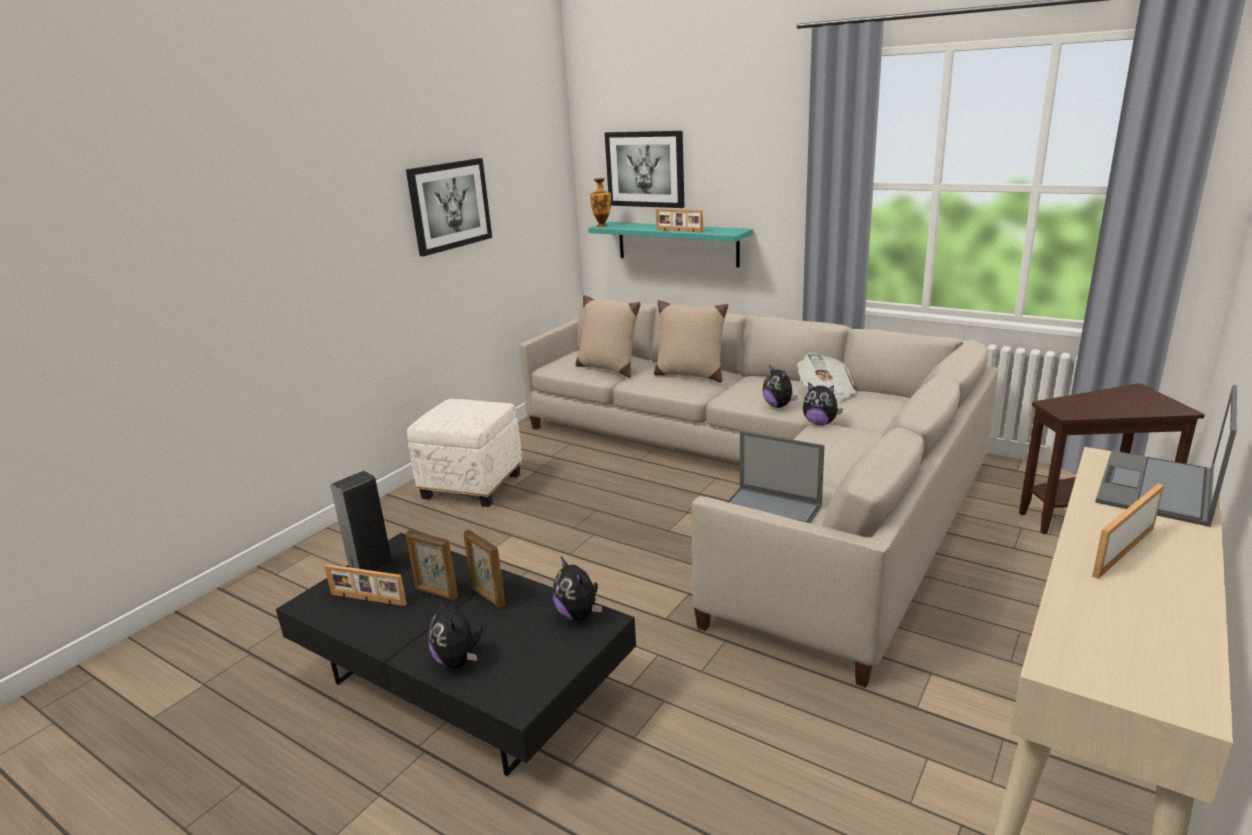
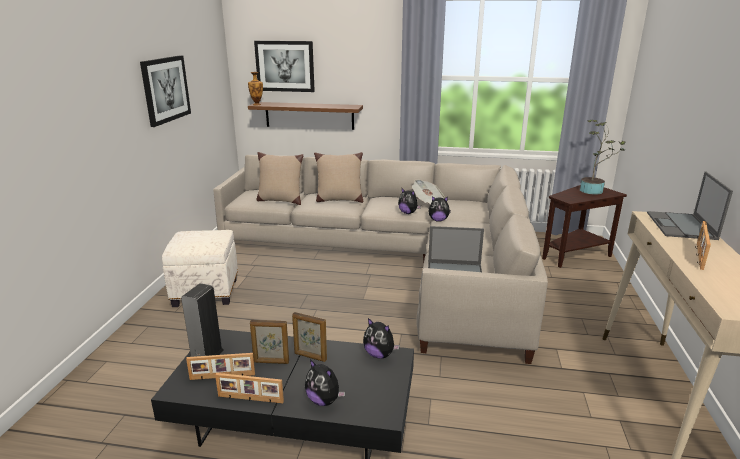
camera: 25 degrees left, 0 degrees up
turquoise shelf [588,222,753,267] -> brown shelf [248,102,363,130]
picture frame [656,209,703,232] -> picture frame moved to [215,373,284,403]
none -> potted plant [580,120,626,195]

